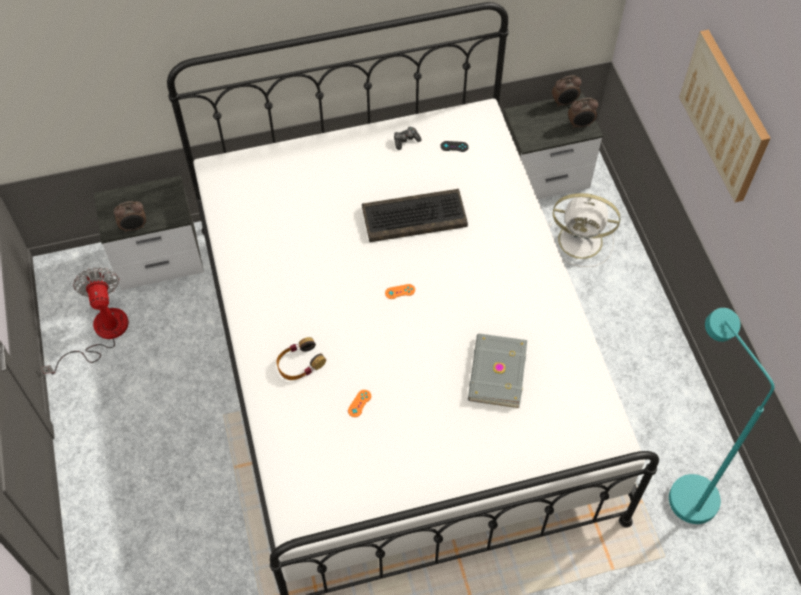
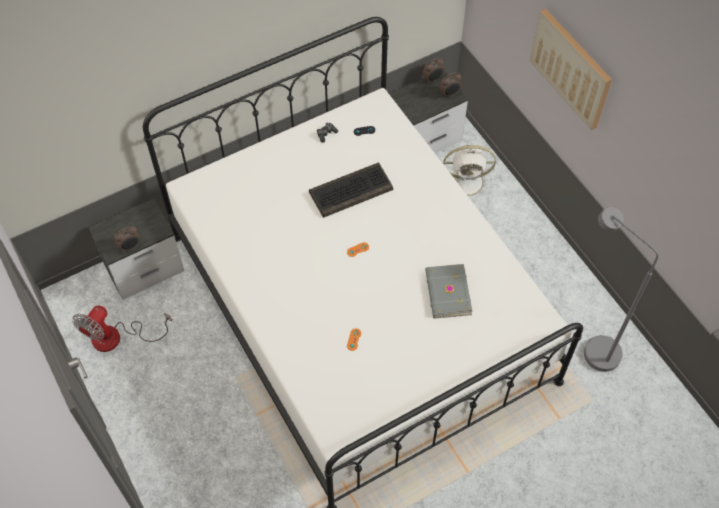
camera: 15 degrees left, 0 degrees up
fan [40,267,129,375] -> fan turned 120 degrees counterclockwise [73,305,172,352]
headphones [276,337,326,380] -> none
turquoise floor lamp [669,308,774,524] -> grey floor lamp [584,207,659,372]

